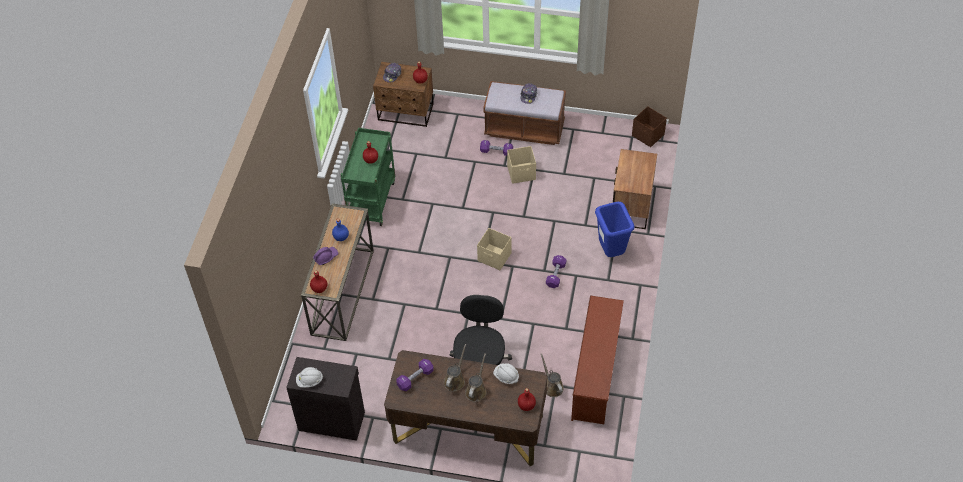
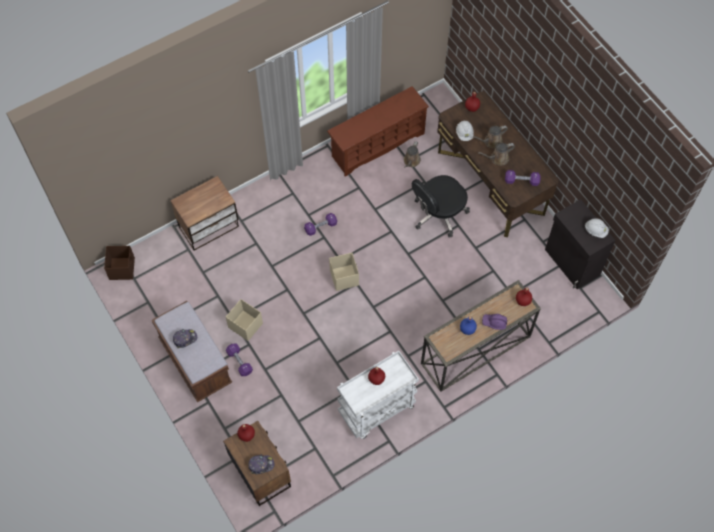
camera: 135 degrees left, 10 degrees up
green cart [341,128,395,226] -> white cart [337,351,419,439]
blue trash can [595,202,635,257] -> none

